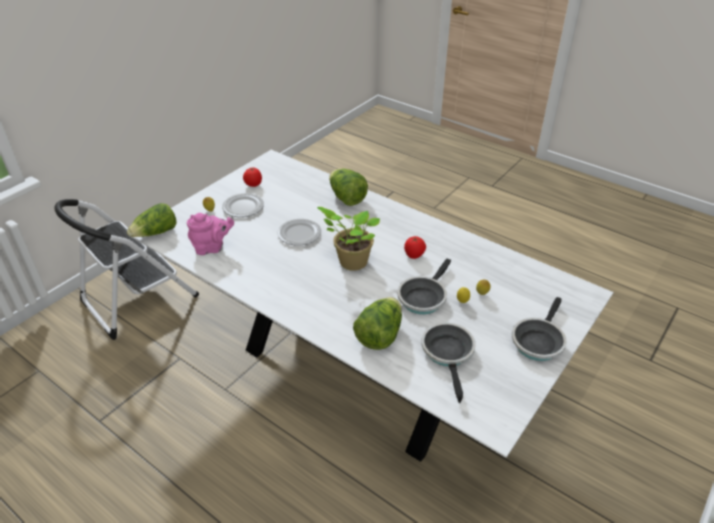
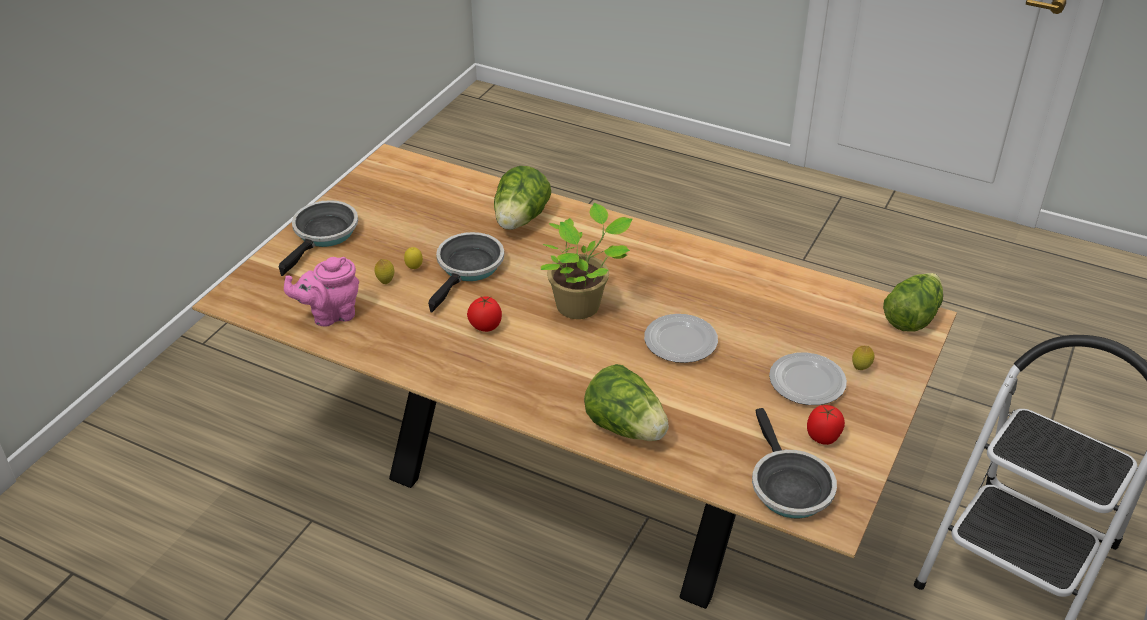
camera: 170 degrees right, 0 degrees up
white dining table [132,150,614,462] -> brown dining table [192,144,957,609]
pink teapot [187,213,234,255] -> pink teapot moved to [284,257,359,326]
frying pan [421,323,476,403] -> frying pan moved to [752,408,837,518]

